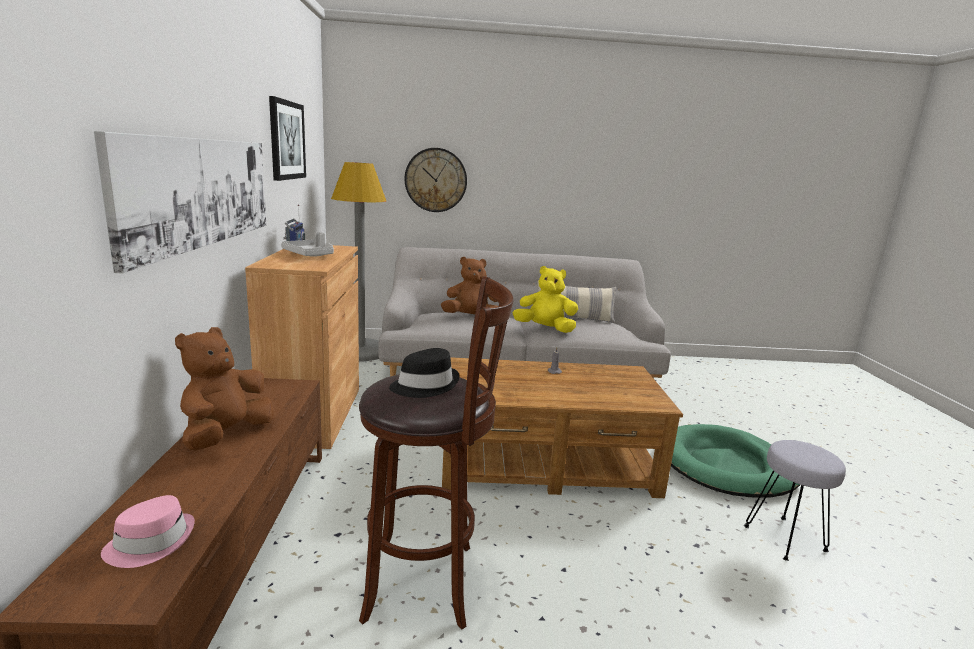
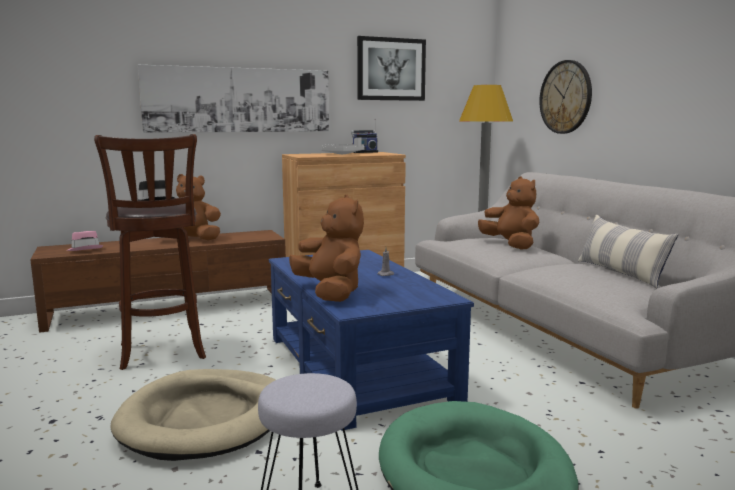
camera: 70 degrees right, 5 degrees down
brown coffee table [442,357,683,498] -> blue coffee table [269,250,474,431]
yellow plush toy [513,266,578,333] -> none
none -> beige dog bed [110,369,276,461]
none -> brown plush toy [289,194,364,302]

